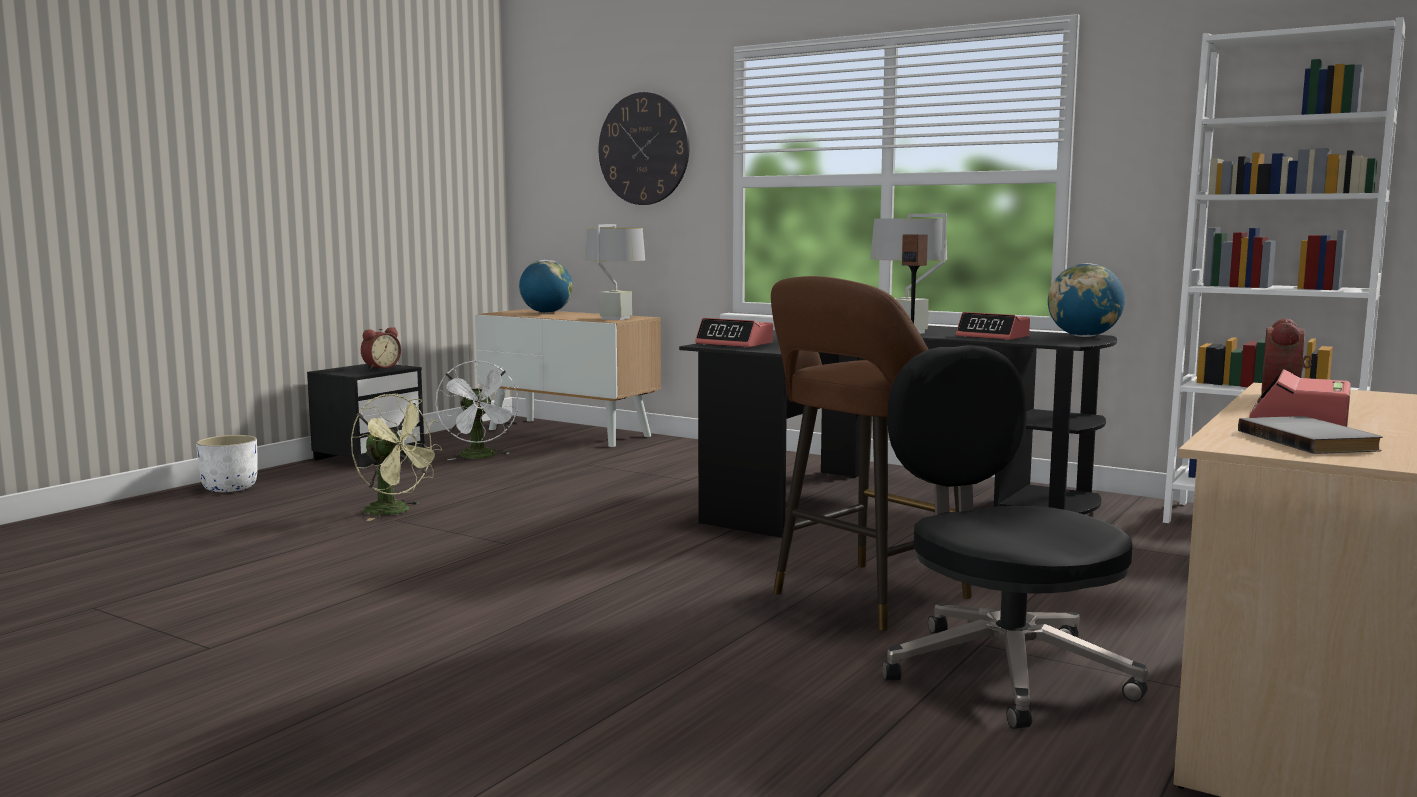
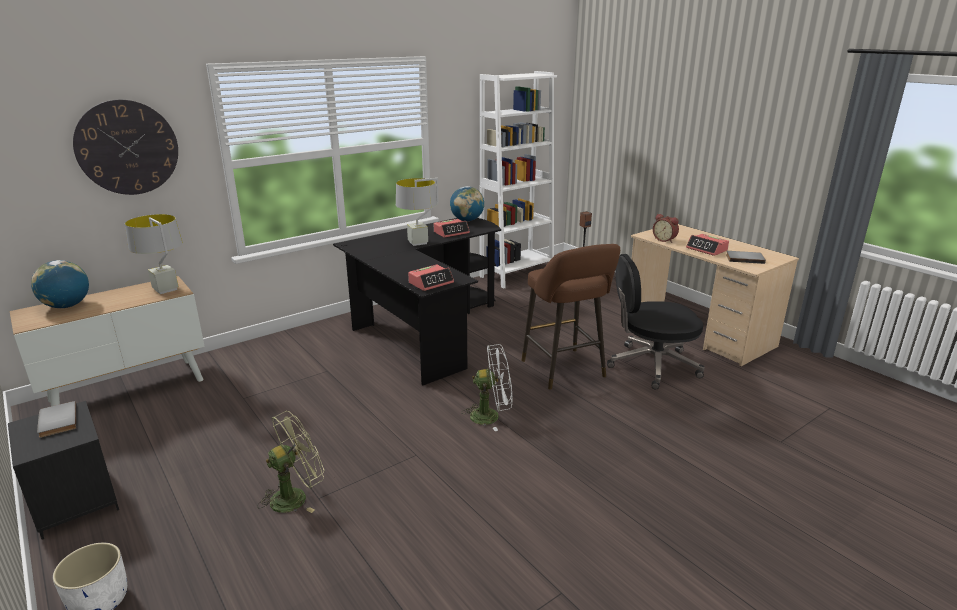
camera: 70 degrees left, 15 degrees up
alarm clock [361,327,401,370] -> grey book [37,401,77,438]
white fan [436,360,519,460] -> white fan moved to [461,344,512,431]

